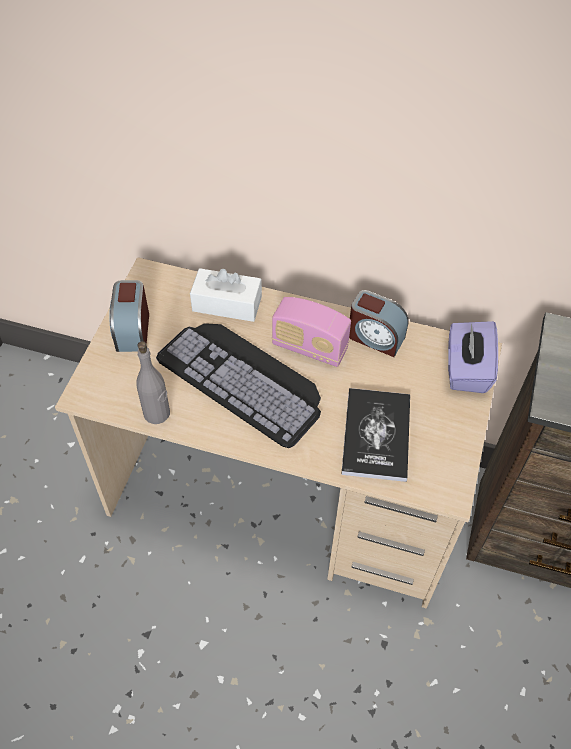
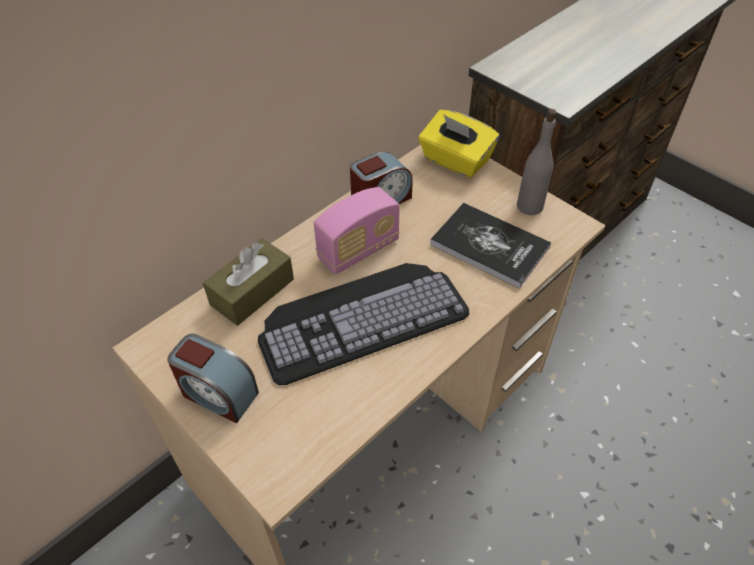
camera: 60 degrees left, 5 degrees down
grey bottle [136,341,170,424] -> grey bottle moved to [517,109,556,215]
white tissue box [190,268,262,322] -> brown tissue box [203,238,294,326]
purple tissue box [448,321,498,393] -> yellow tissue box [419,110,499,178]

